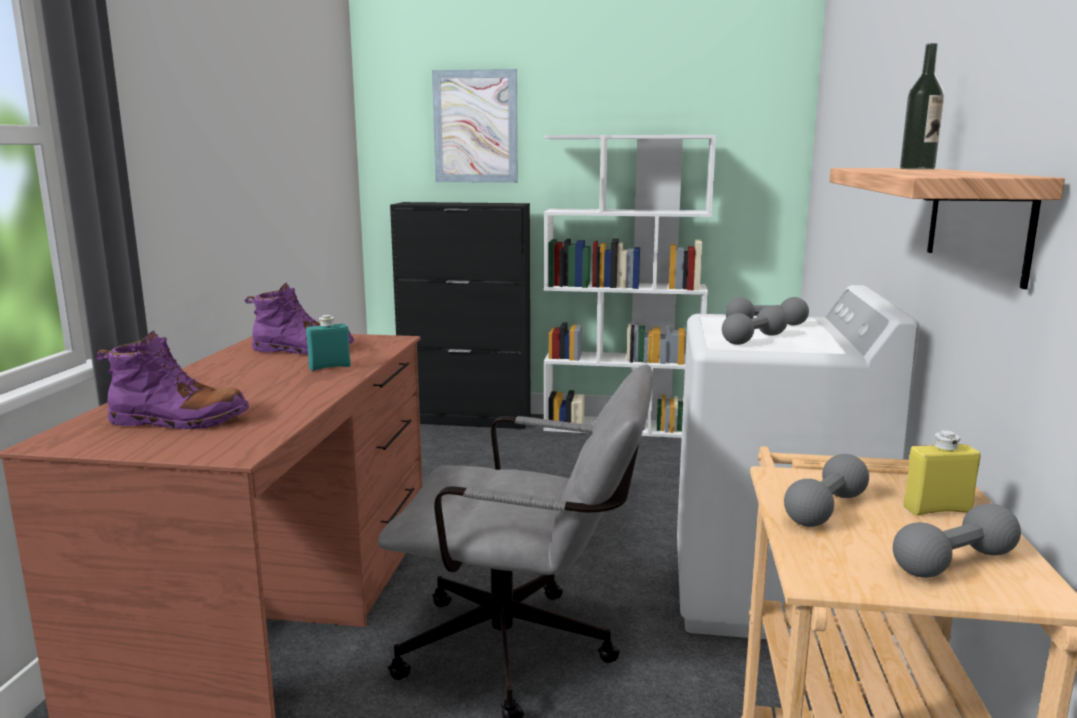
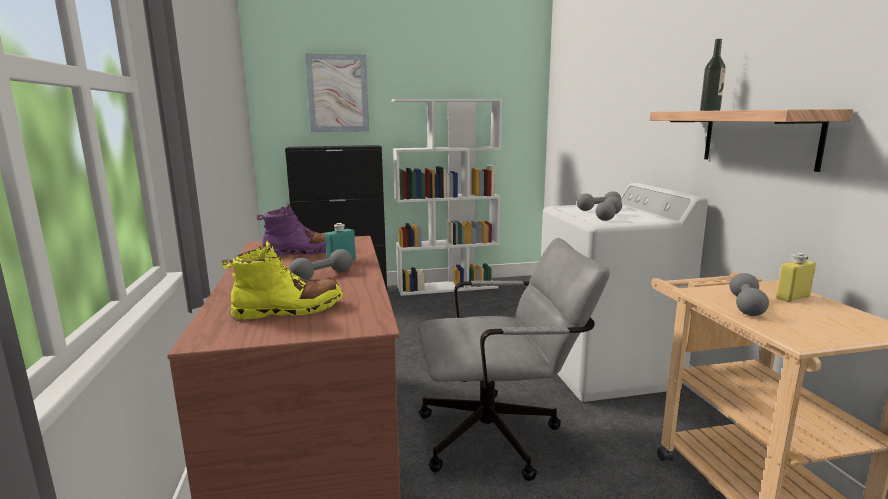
camera: 20 degrees left, 0 degrees up
purple boot [94,331,249,429] -> yellow boot [221,241,343,320]
grey dumbbell [893,503,1021,578] -> grey dumbbell moved to [289,249,353,280]

